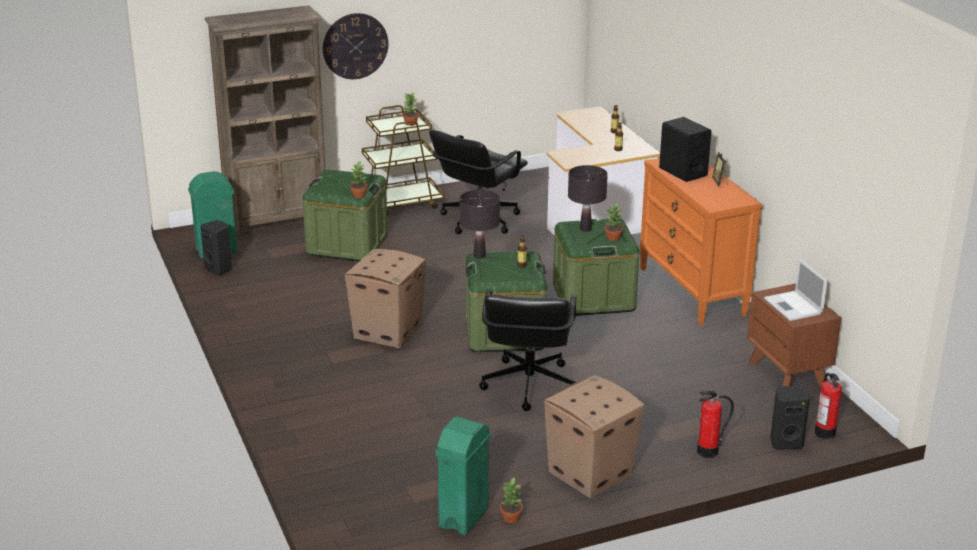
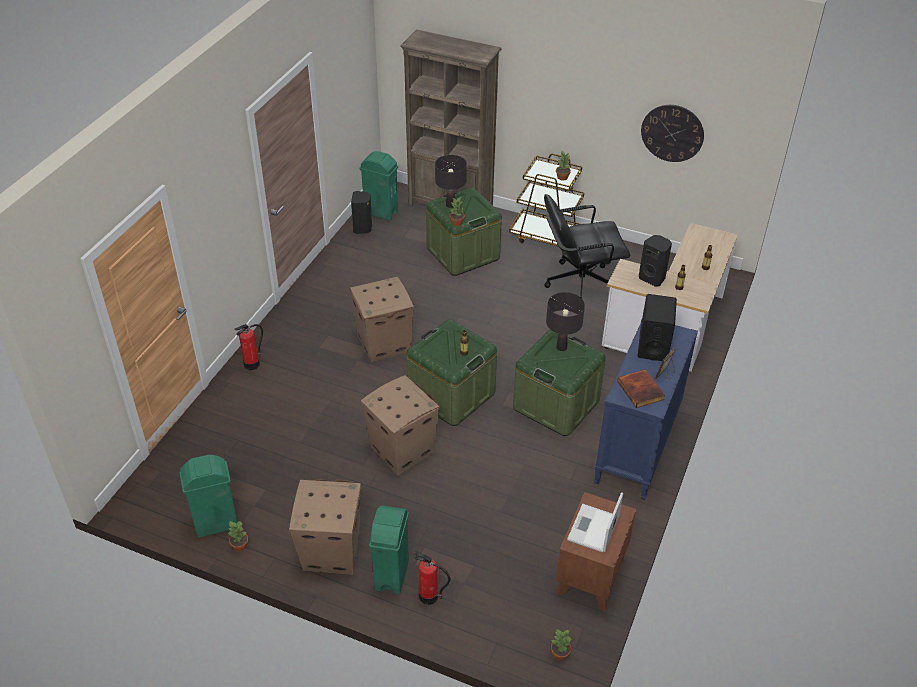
camera: 45 degrees right, 15 degrees up
wall clock [323,13,389,79] -> wall clock moved to [641,105,704,162]
black table lamp [460,190,500,259] -> black table lamp moved to [435,155,467,208]
black office chair [479,289,576,411] -> cardboard box [361,375,440,475]
potted plant [604,203,623,241] -> potted plant moved to [551,630,572,661]
orange dresser [639,158,762,325] -> blue dresser [594,320,698,500]
black speaker [770,386,810,450] -> black speaker moved to [639,235,672,287]
fire extinguisher [815,373,842,439] -> fire extinguisher moved to [235,324,263,370]
none -> green trash can [369,505,409,595]
none -> book [617,369,665,408]

